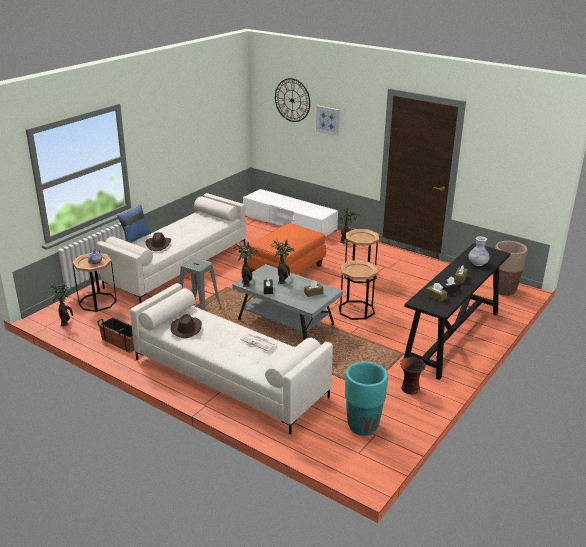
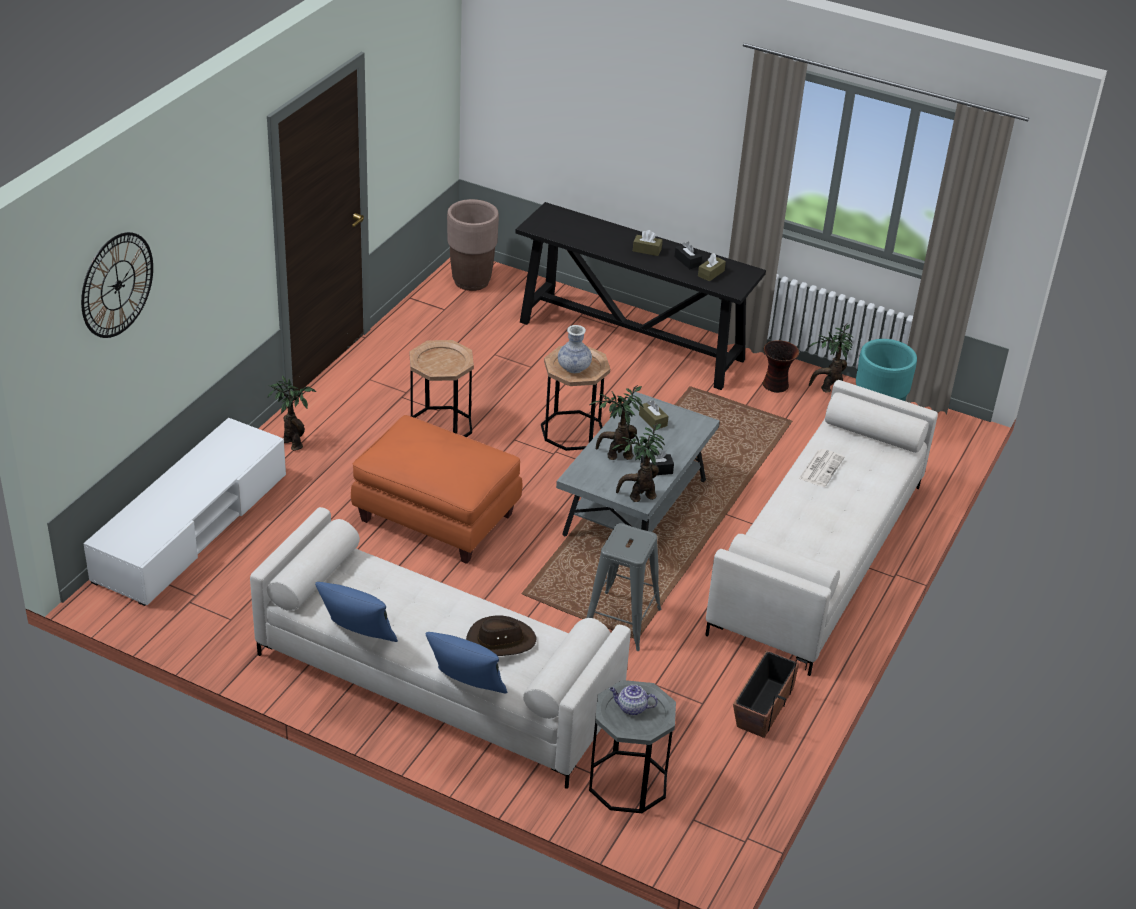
camera: 100 degrees left, 10 degrees up
potted plant [47,282,73,326] -> potted plant moved to [809,323,853,393]
brown side table [72,253,117,312] -> grey side table [589,680,676,813]
brown hat [171,314,202,338] -> none
picture [316,105,340,136] -> none
vase [469,236,489,266] -> vase moved to [558,325,592,373]
none -> blue pillow [315,582,398,642]

